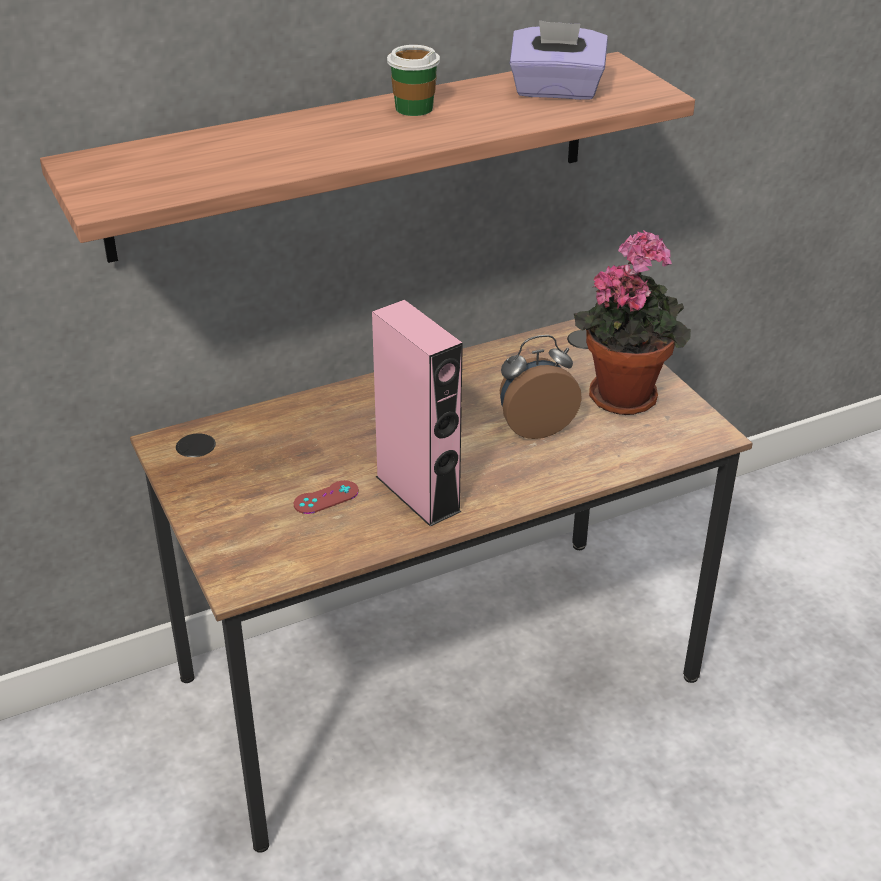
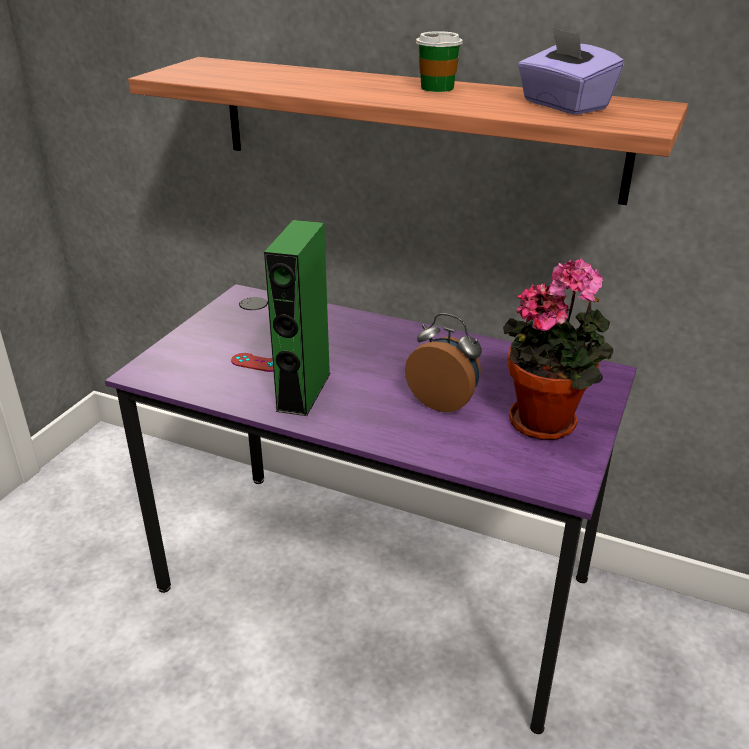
camera: 50 degrees right, 5 degrees down
brown desk [130,319,753,853] -> purple desk [105,284,637,734]
pink speaker [372,300,463,527] -> green speaker [264,220,331,416]

